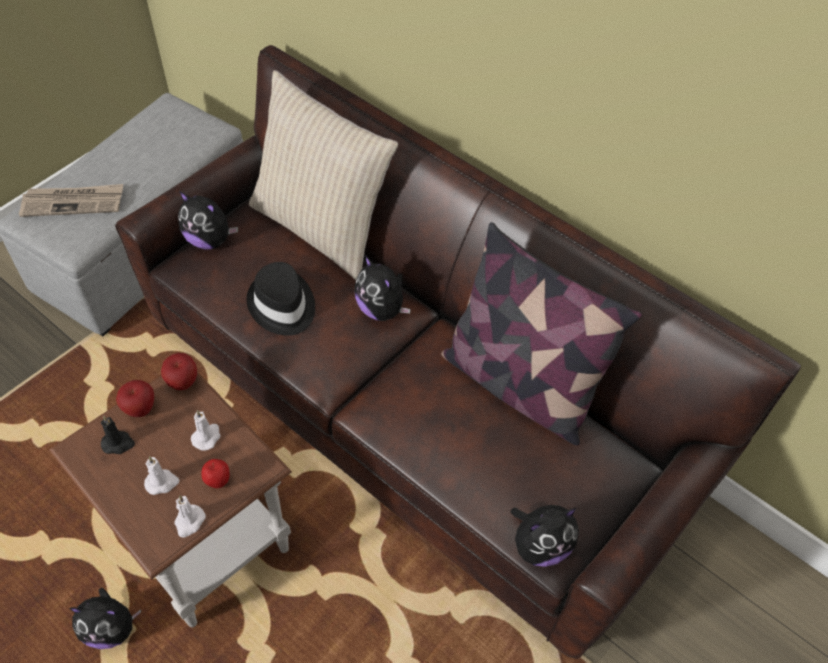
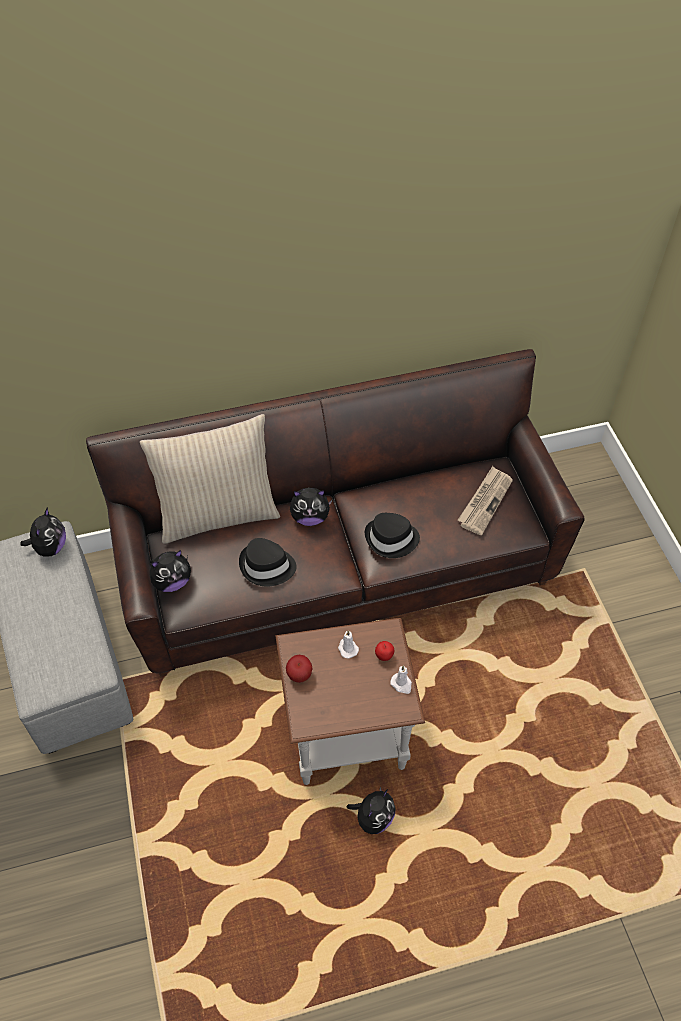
camera: 55 degrees left, 0 degrees up
newspaper [19,184,123,217] -> newspaper moved to [458,466,513,535]
black candle [101,416,135,454] -> none
white candle [144,456,180,495] -> none
apple [161,353,197,390] -> none
pillow [441,222,642,445] -> none
plush toy [510,505,579,567] -> plush toy moved to [21,508,66,556]
none -> black hat [365,513,420,558]

